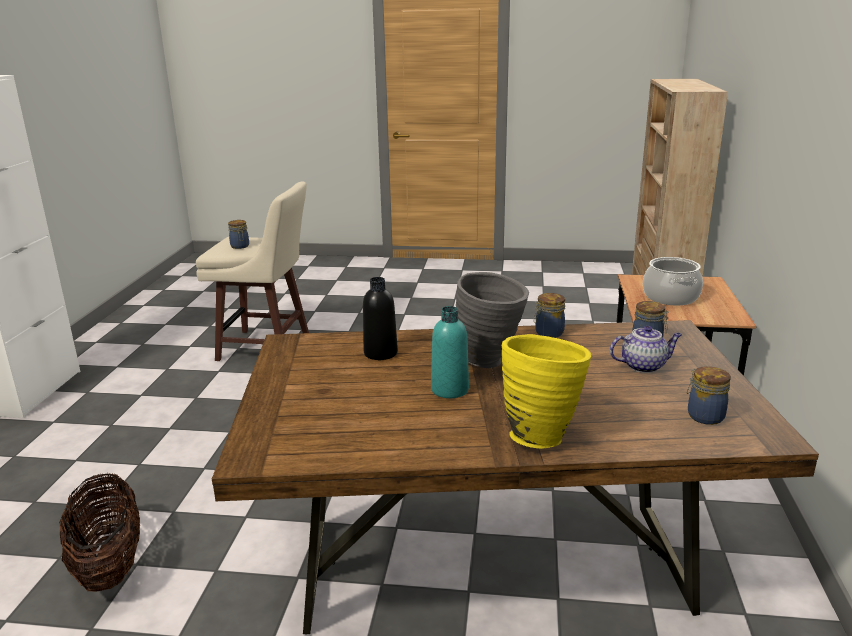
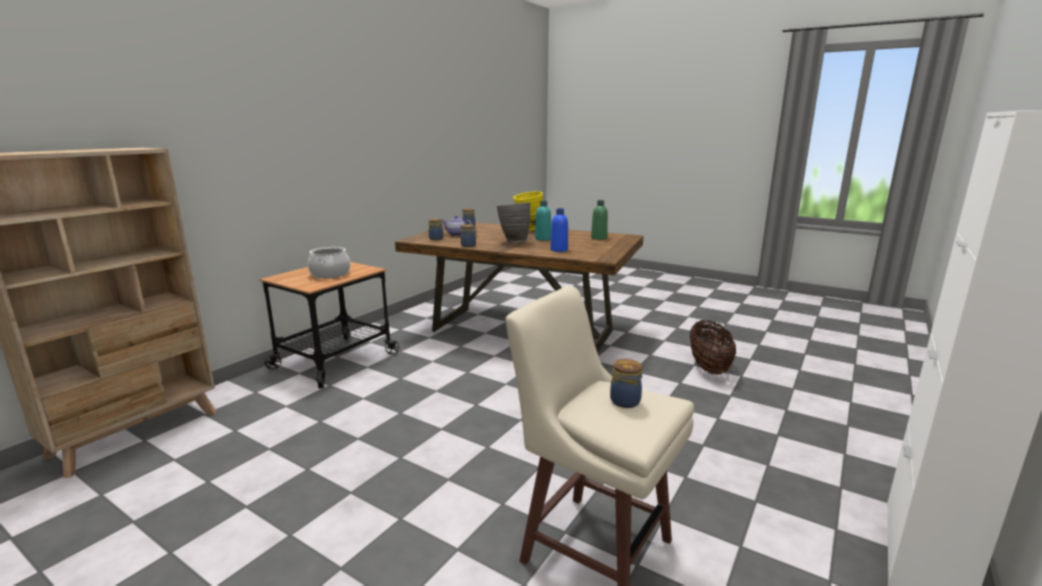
camera: 155 degrees left, 5 degrees down
black bottle [363,277,398,360] -> blue bottle [550,208,568,252]
none -> green bottle [591,200,608,240]

